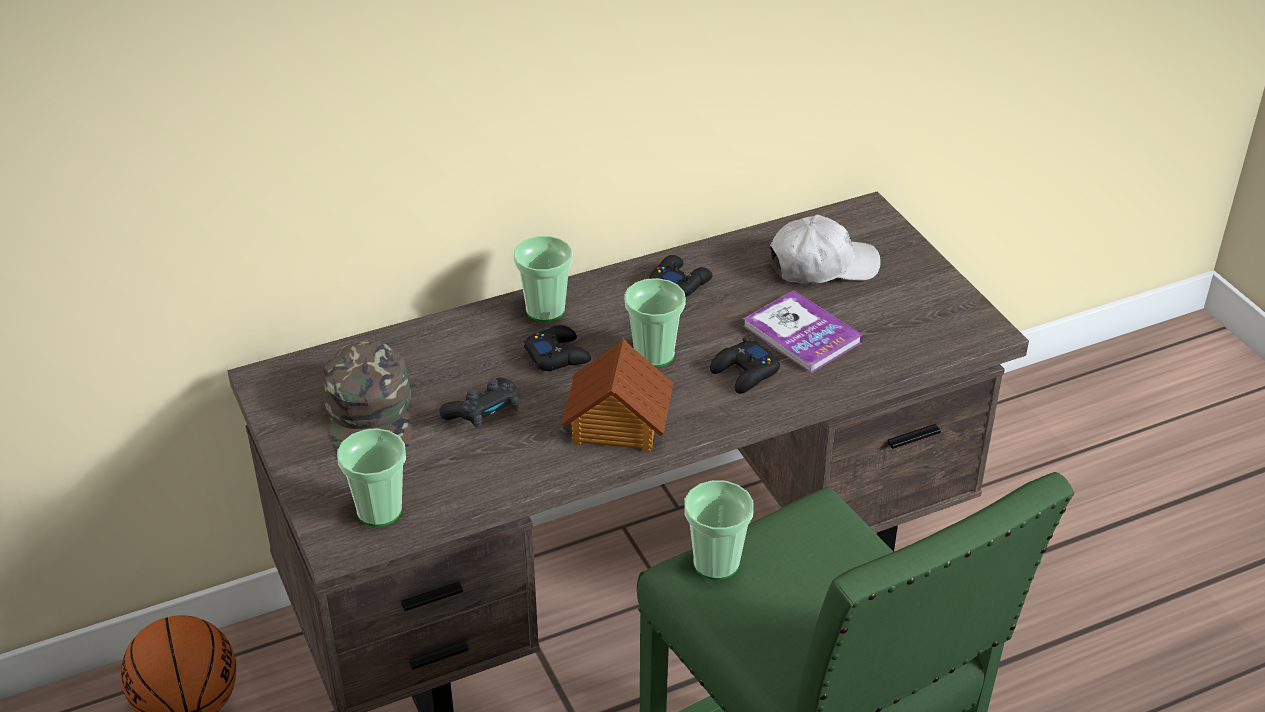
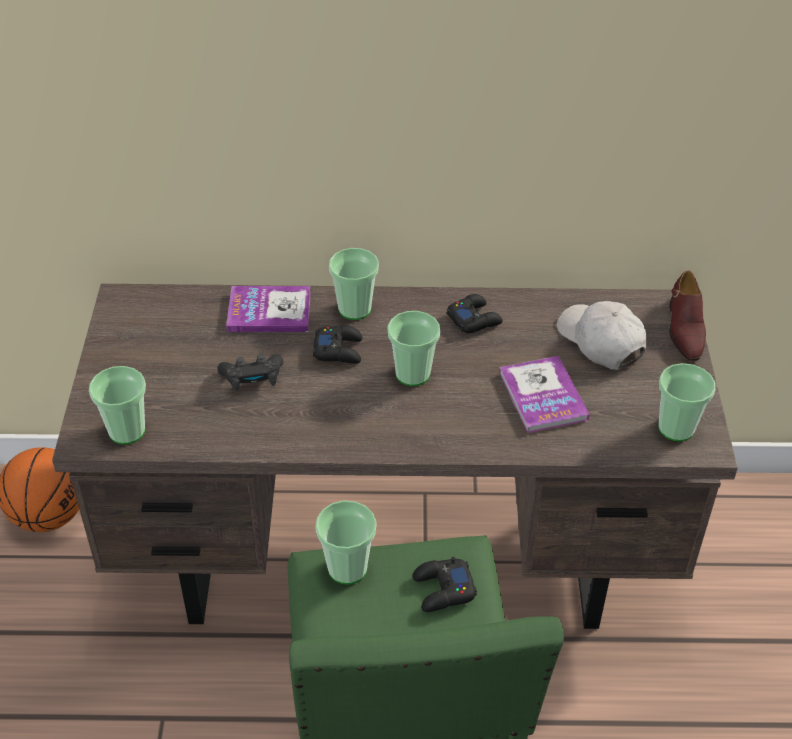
camera: 25 degrees right, 5 degrees up
green cap [323,341,412,454] -> none
toy house [561,339,673,452] -> none
black game controller [710,338,780,394] -> black game controller moved to [413,557,477,612]
white cap [770,215,881,283] -> white cap turned 135 degrees counterclockwise [557,301,647,370]
none -> book [226,286,311,332]
none -> cup [658,363,715,441]
none -> brown shoe [669,270,706,361]

